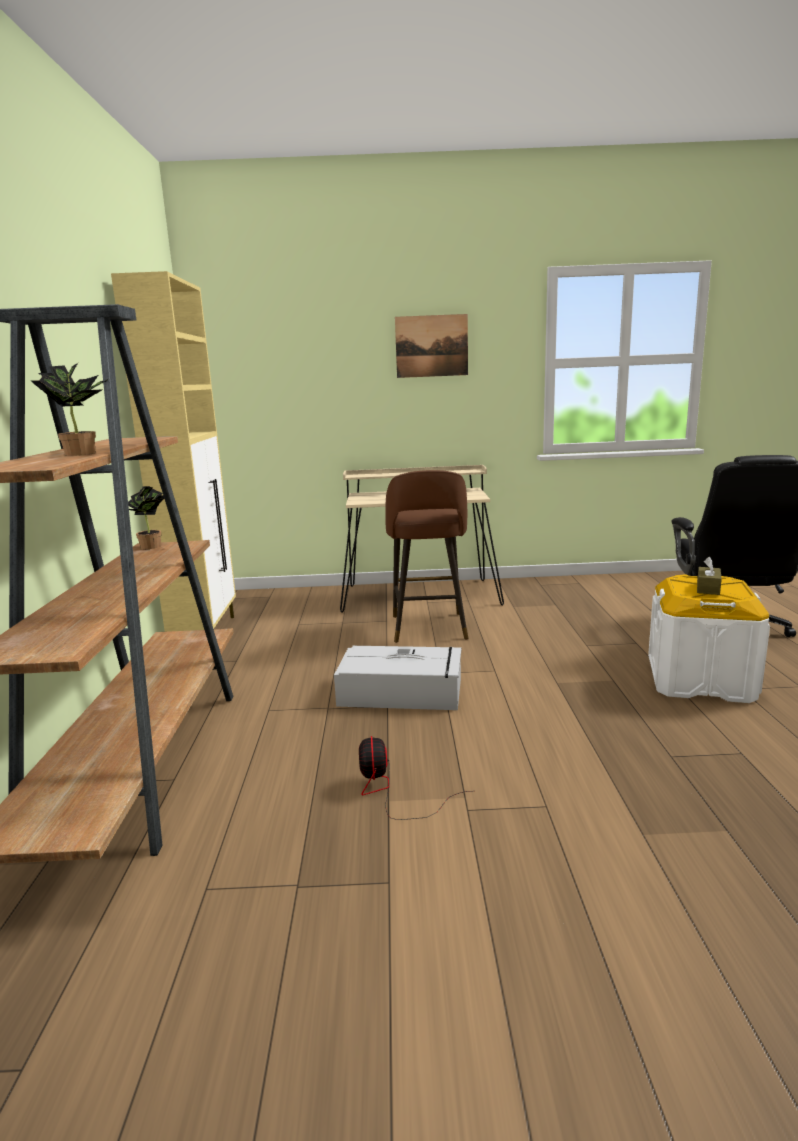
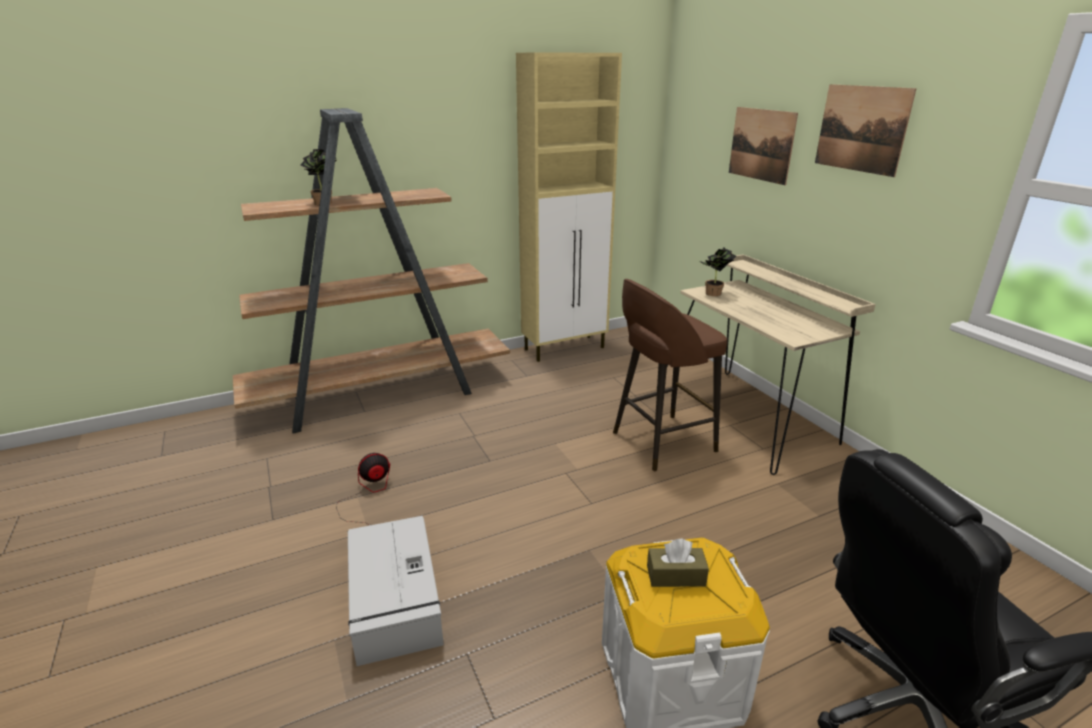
camera: 65 degrees right, 10 degrees up
potted plant [128,486,164,549] -> potted plant moved to [700,248,736,296]
grey storage box [334,646,462,710] -> grey storage box moved to [348,516,444,666]
none -> picture [729,107,798,185]

